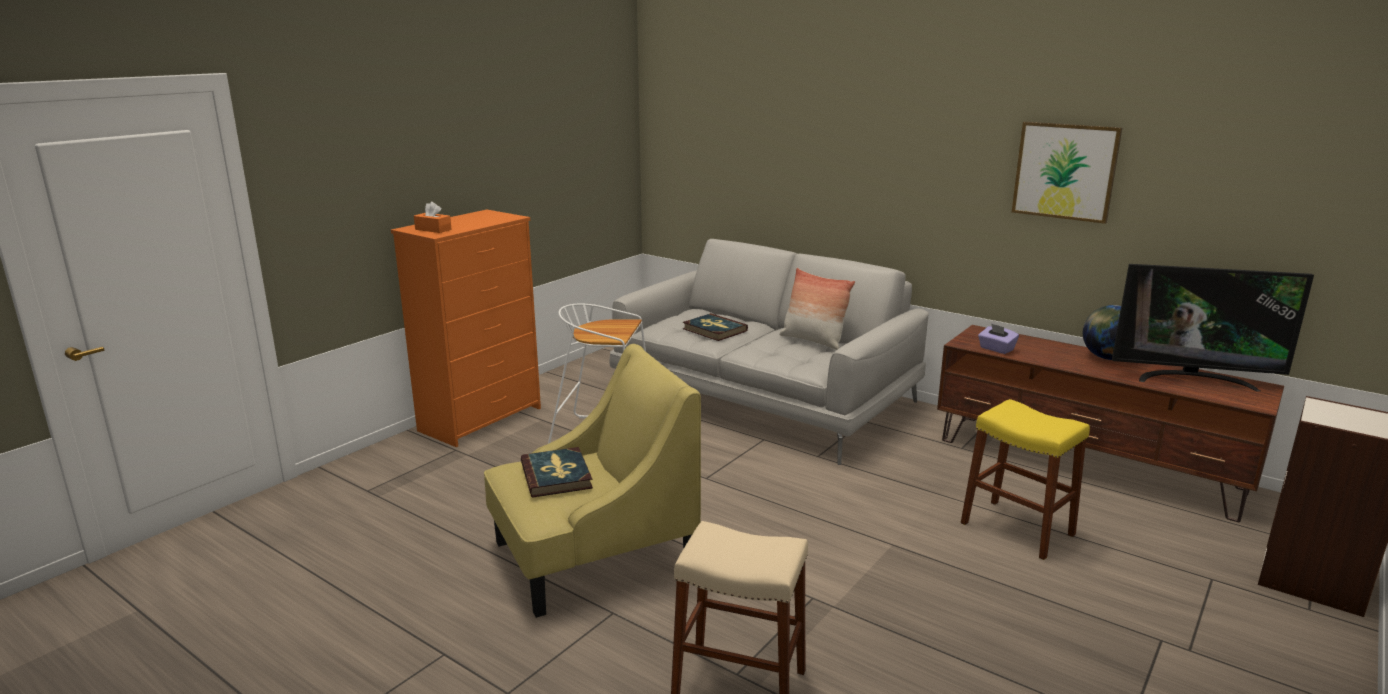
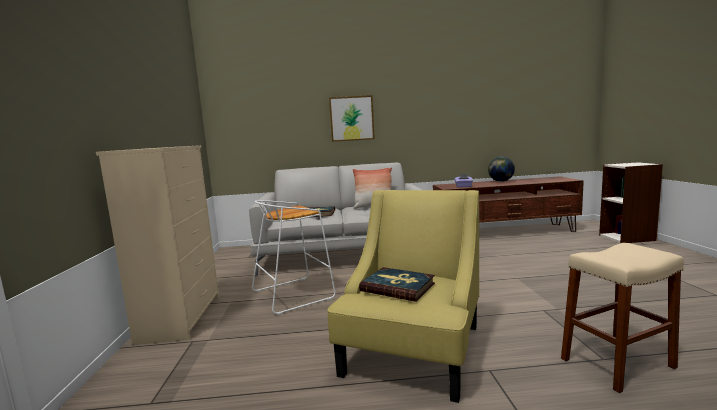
camera: 40 degrees left, 10 degrees down
orange dresser [391,210,541,447] -> beige dresser [96,145,219,345]
orange tissue box [414,202,452,233] -> none
yellow stool [961,399,1090,560] -> none
picture [1012,122,1122,224] -> picture moved to [329,95,375,142]
television [1112,264,1314,391] -> none

